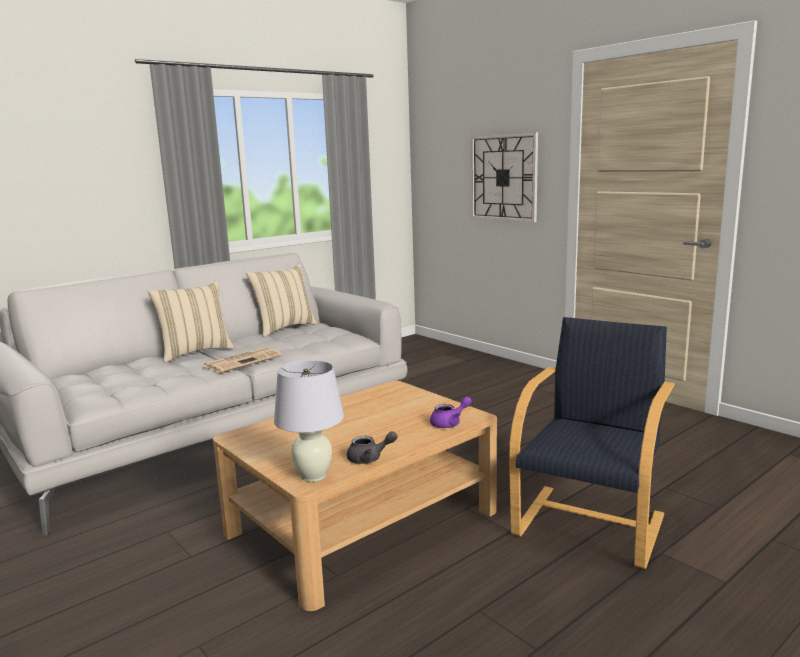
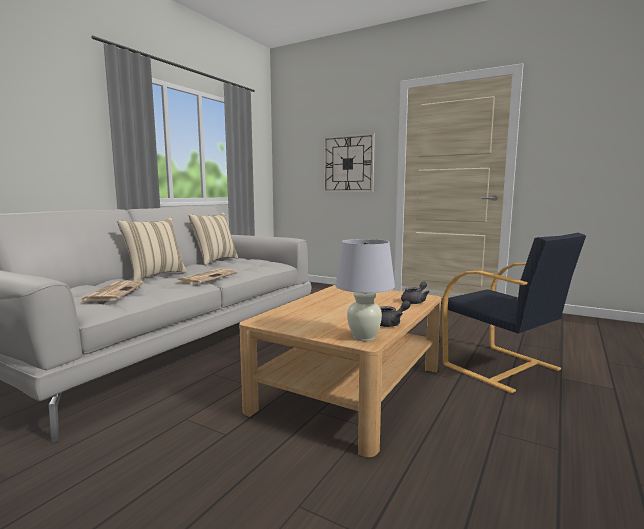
camera: 20 degrees left, 5 degrees down
purple teapot [430,397,472,428] -> grey teapot [401,281,429,304]
black armchair [509,317,675,569] -> black armchair turned 135 degrees clockwise [442,233,586,393]
none -> newspaper [80,281,144,301]

